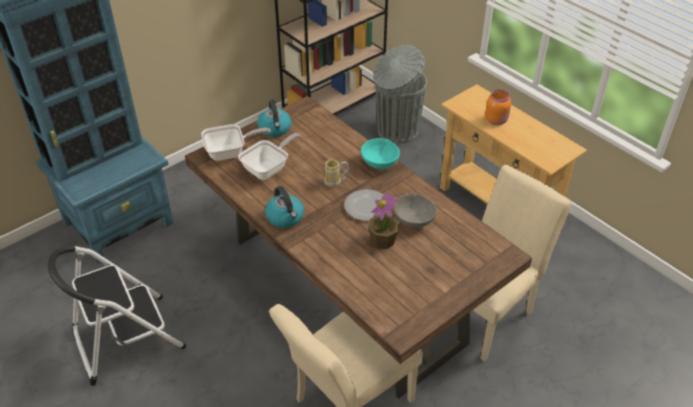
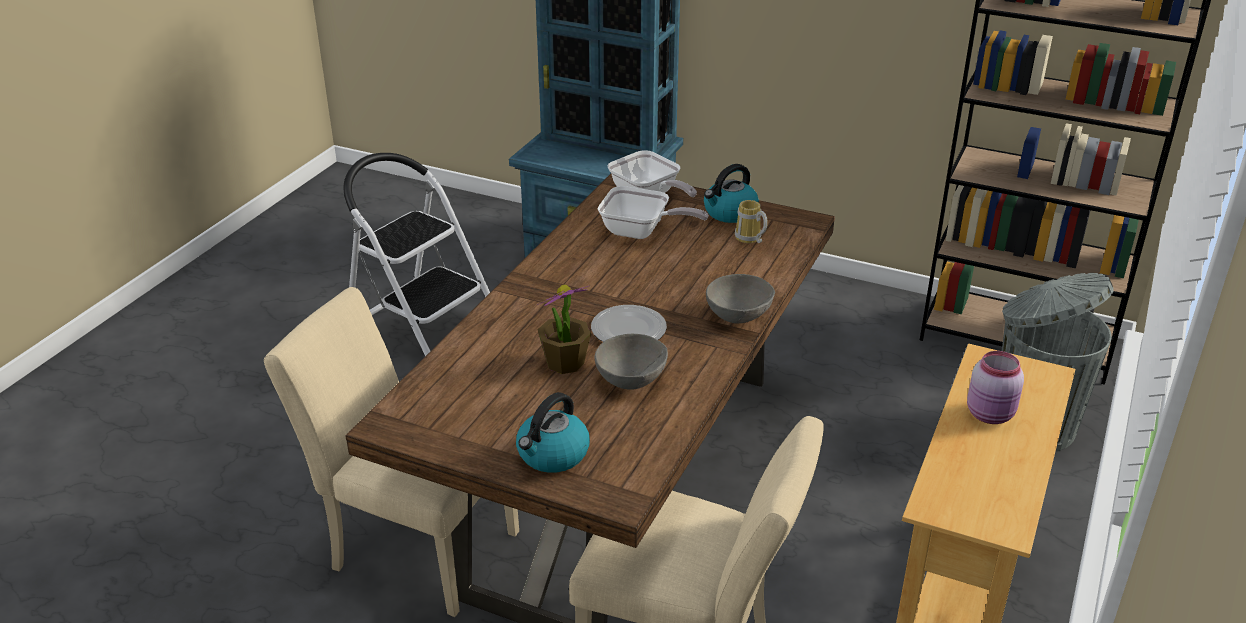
camera: 65 degrees right, 10 degrees down
kettle [265,186,304,228] -> kettle moved to [516,392,590,473]
mug [324,160,349,187] -> mug moved to [735,200,768,243]
turquoise bowl [361,138,400,169] -> grey bowl [706,274,775,324]
orange jar [485,90,511,125] -> pink jar [967,351,1024,424]

